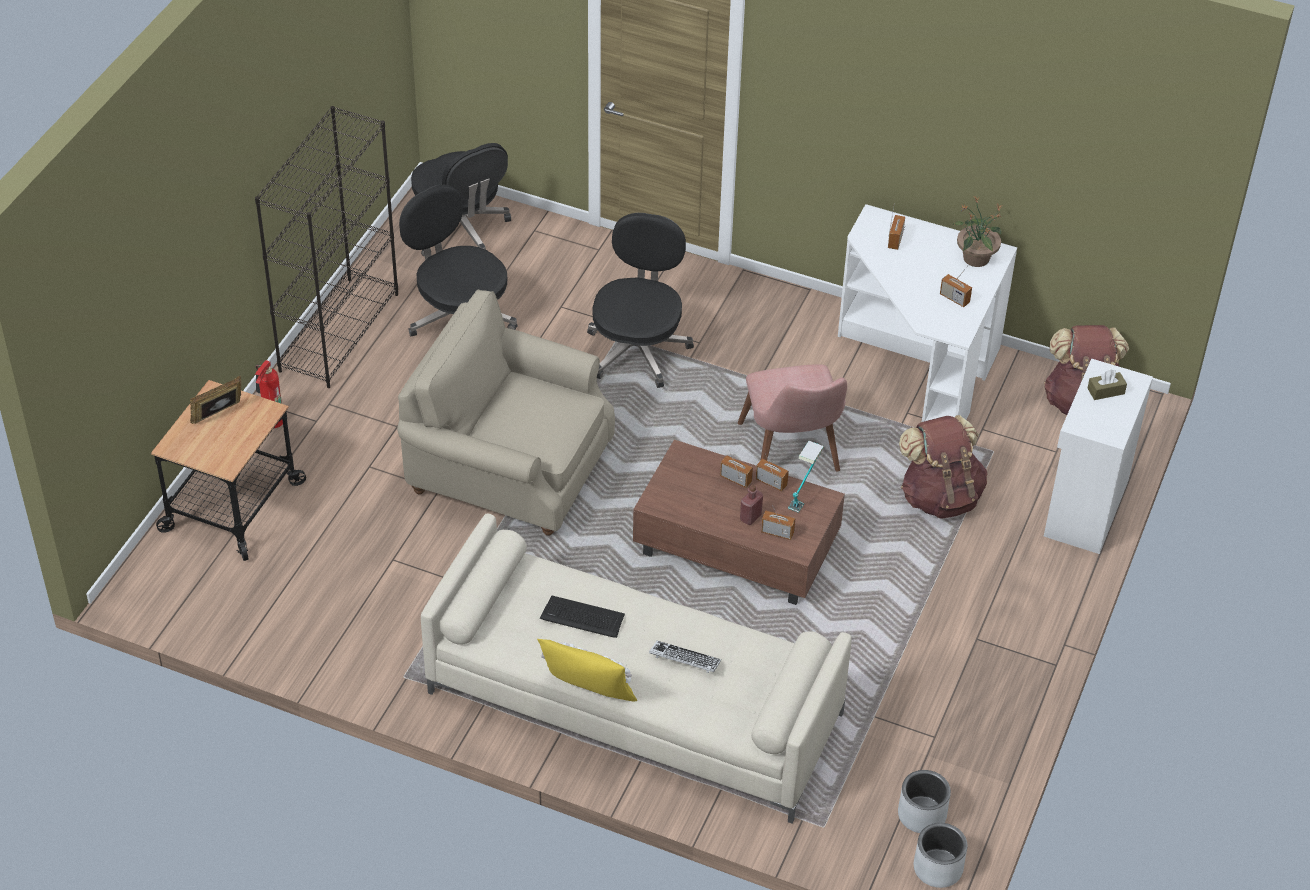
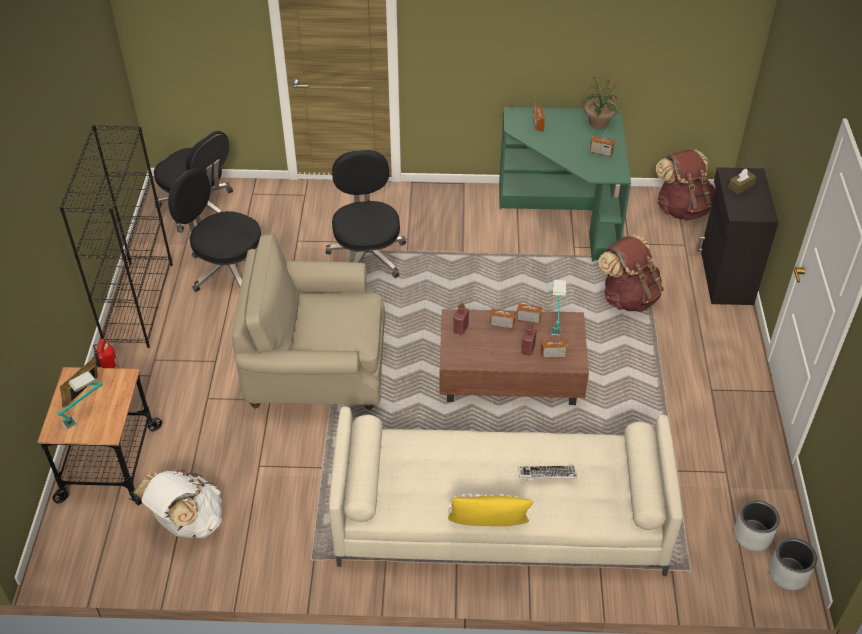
camera: 20 degrees left, 0 degrees up
keyboard [540,596,625,638] -> none
pink chair [738,364,847,471] -> none
white desk [838,204,1017,422] -> green desk [499,107,631,261]
white cabinet [1044,358,1153,554] -> black cabinet [697,167,779,305]
none -> table lamp [58,371,103,429]
none -> white backpack [134,470,222,538]
none -> red bottle [453,303,469,335]

